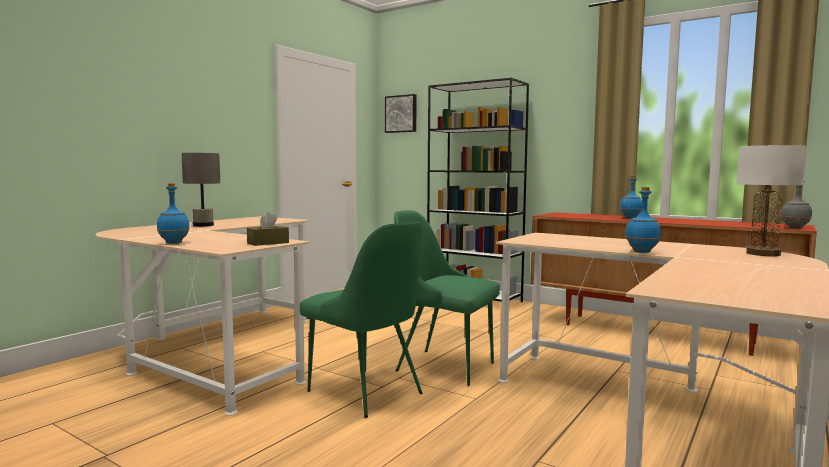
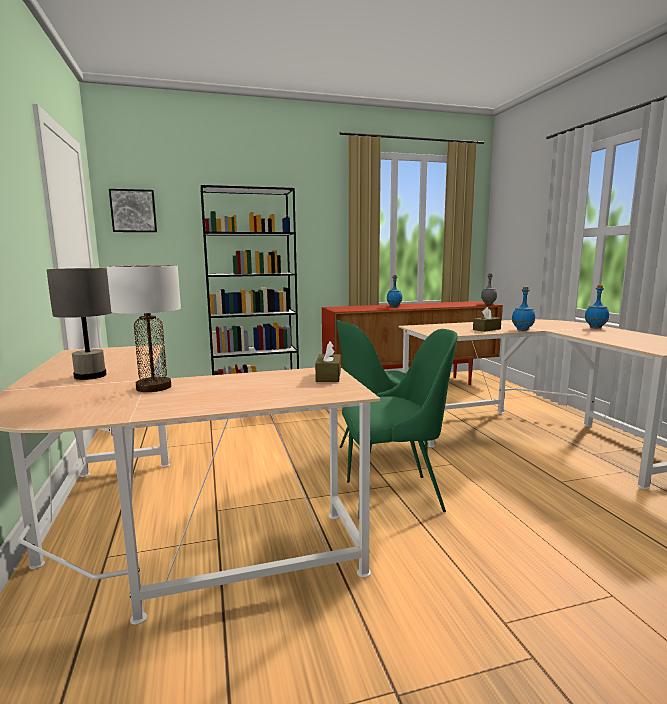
camera: 50 degrees left, 5 degrees up
blue bottle [157,183,190,244] -> blue bottle moved to [585,285,609,328]
table lamp [736,145,807,256] -> table lamp moved to [107,265,181,392]
none -> brown tissue box [473,307,502,332]

